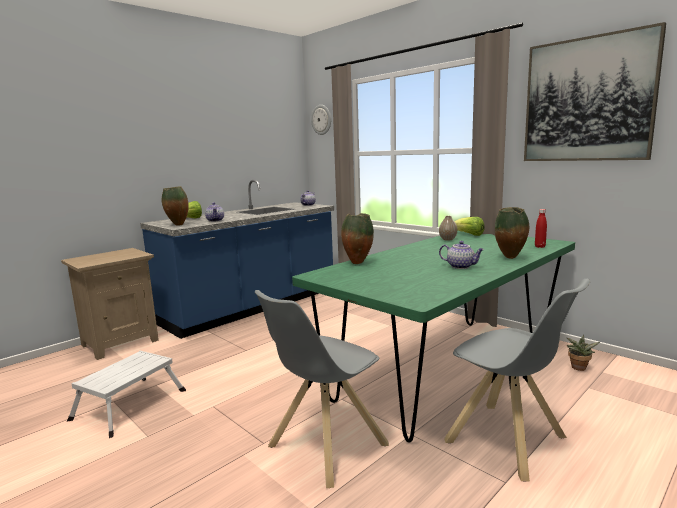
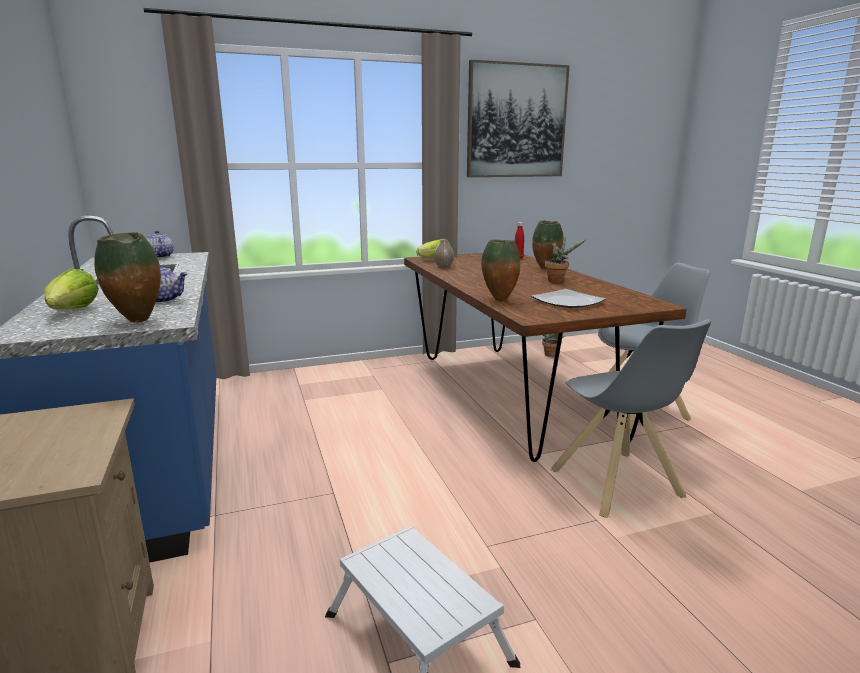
camera: 65 degrees left, 5 degrees up
green dining table [292,231,575,443] -> brown dining table [404,253,687,462]
wall clock [311,105,331,135] -> none
teapot [439,241,484,269] -> potted plant [545,237,587,282]
none -> plate [531,289,606,308]

